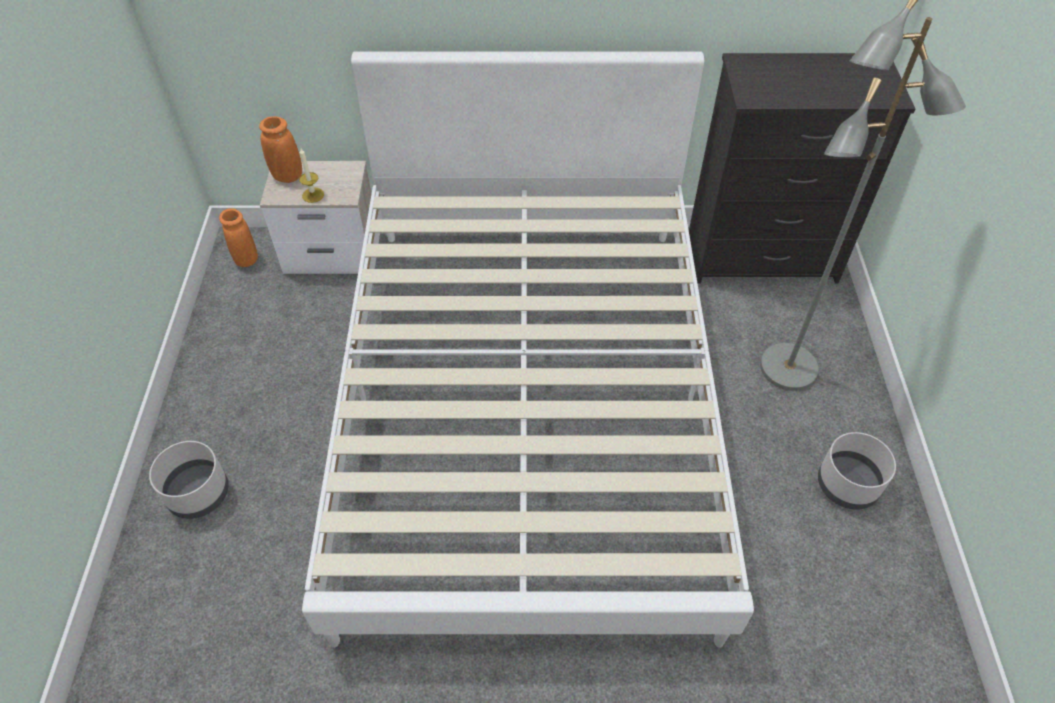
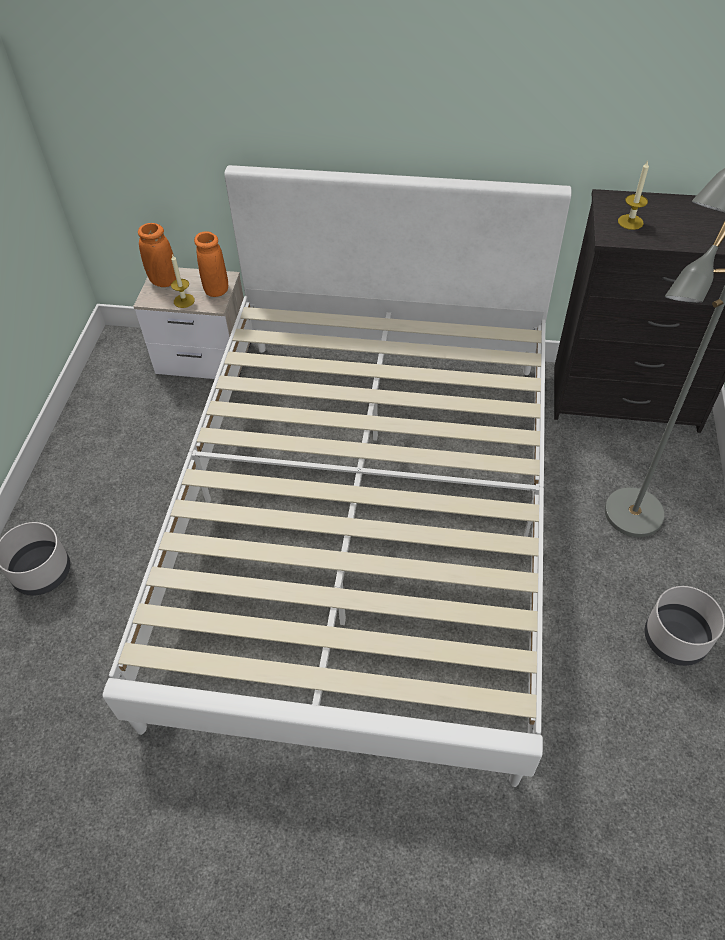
camera: 10 degrees right, 0 degrees up
orange vase [219,208,258,267] -> orange vase moved to [194,231,228,297]
none -> candle [618,160,649,230]

